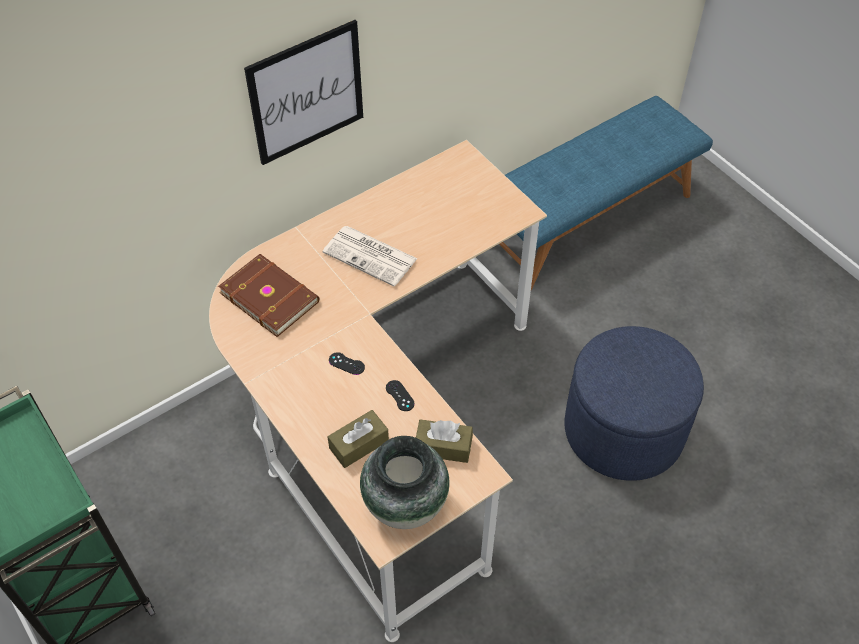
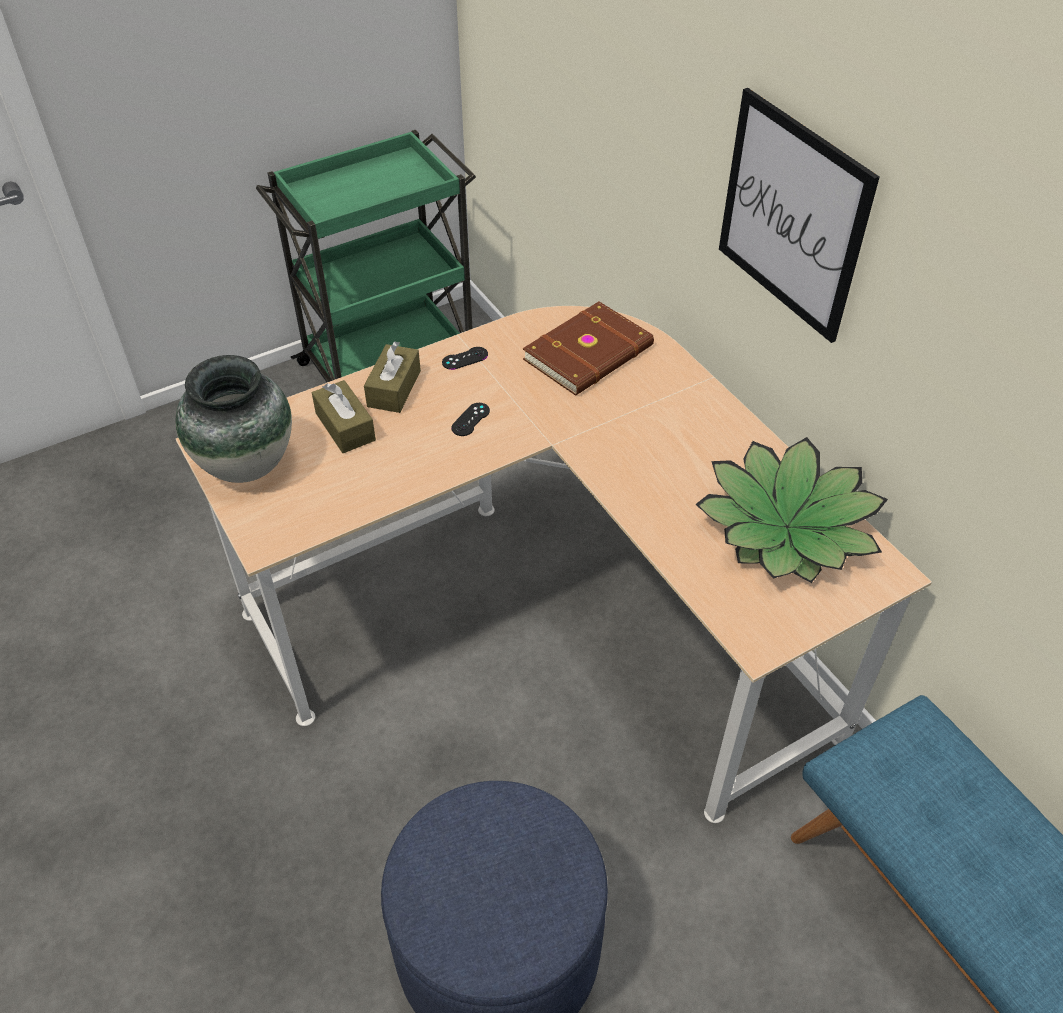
camera: 95 degrees right, 5 degrees down
newspaper [323,226,417,286] -> none
black game controller [386,380,415,411] -> black game controller moved to [442,347,488,370]
brown tissue box [416,419,473,463] -> brown tissue box moved to [364,341,421,413]
none -> potted plant [695,437,888,583]

